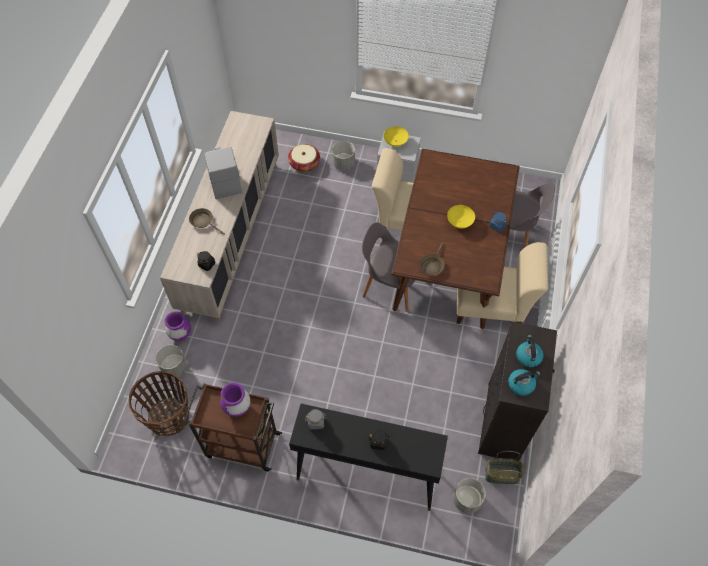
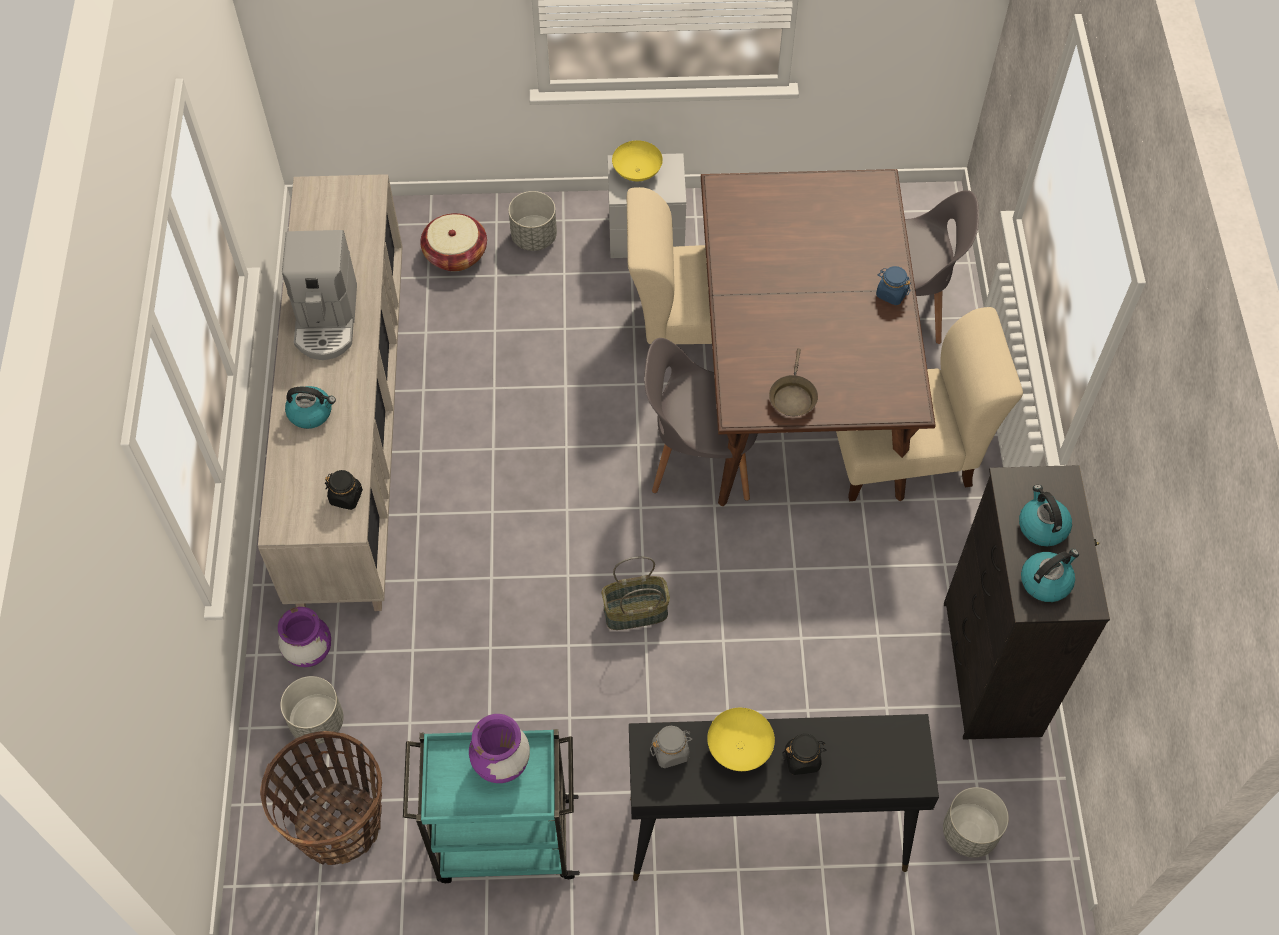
camera: 15 degrees left, 0 degrees up
brown cart [184,383,282,472] -> turquoise cart [403,729,580,883]
brown frying pan [189,208,225,235] -> kettle [285,386,336,429]
coffee machine [204,147,243,199] -> coffee machine turned 150 degrees counterclockwise [282,230,357,360]
yellow bowl [447,205,475,228] -> yellow bowl moved to [707,708,775,771]
basket [485,451,524,484] -> basket moved to [602,556,670,630]

